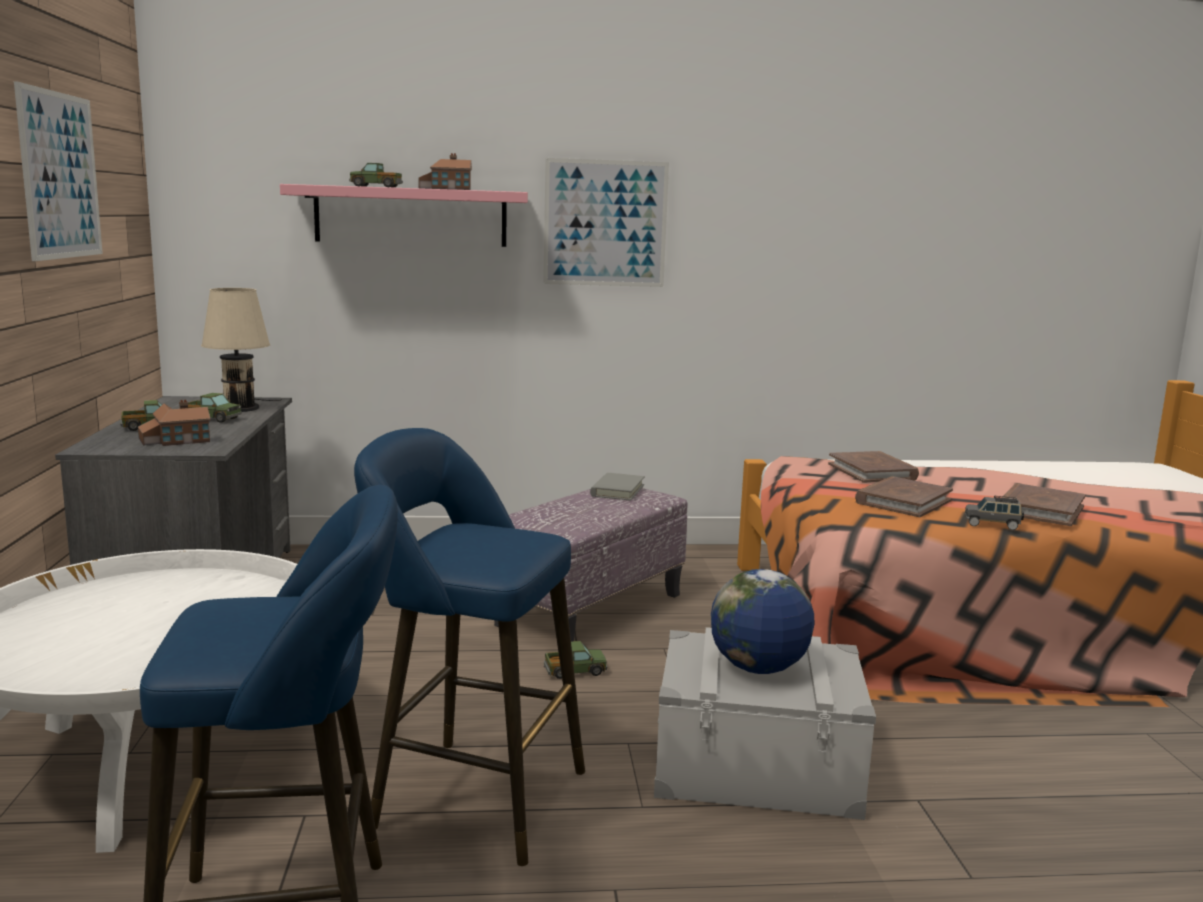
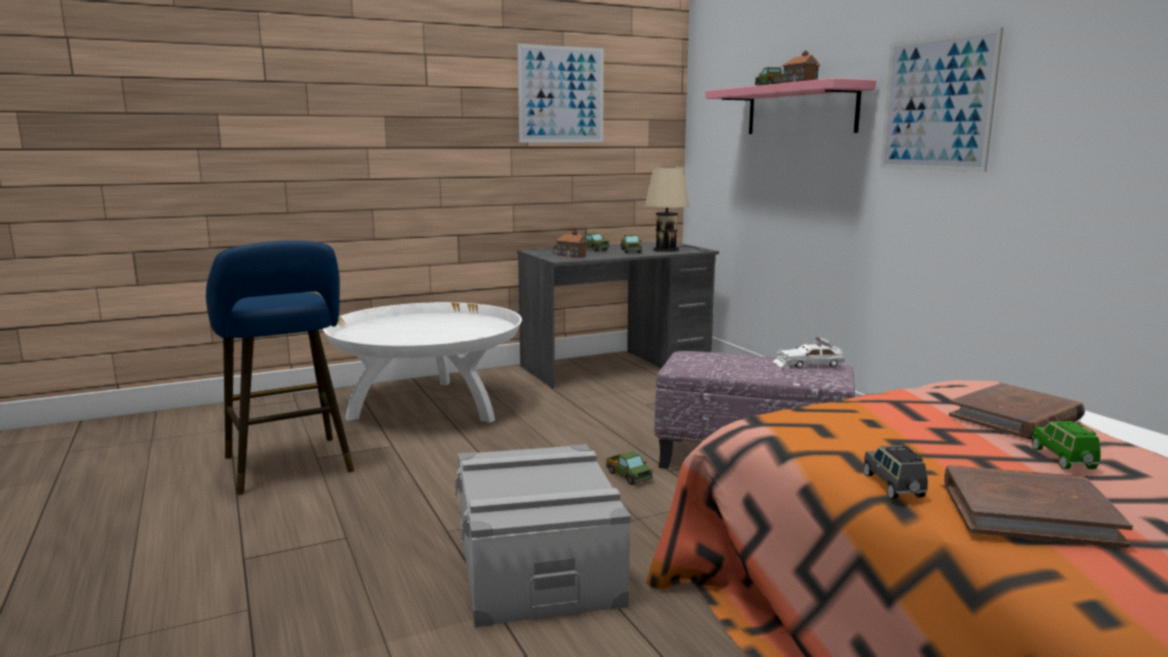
camera: 70 degrees right, 0 degrees up
blue stool [354,428,585,866] -> none
grey book [590,473,645,501] -> white toy car [773,336,845,368]
globe [711,569,814,674] -> none
brown book [855,477,953,517] -> none
none -> green toy car [1032,422,1101,469]

